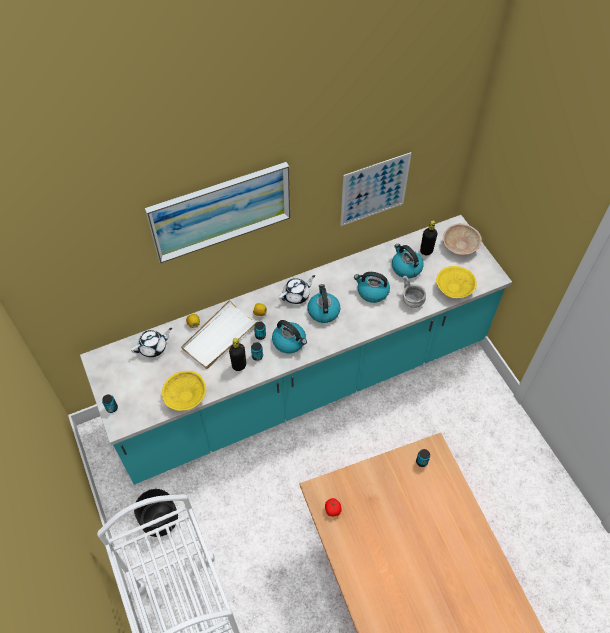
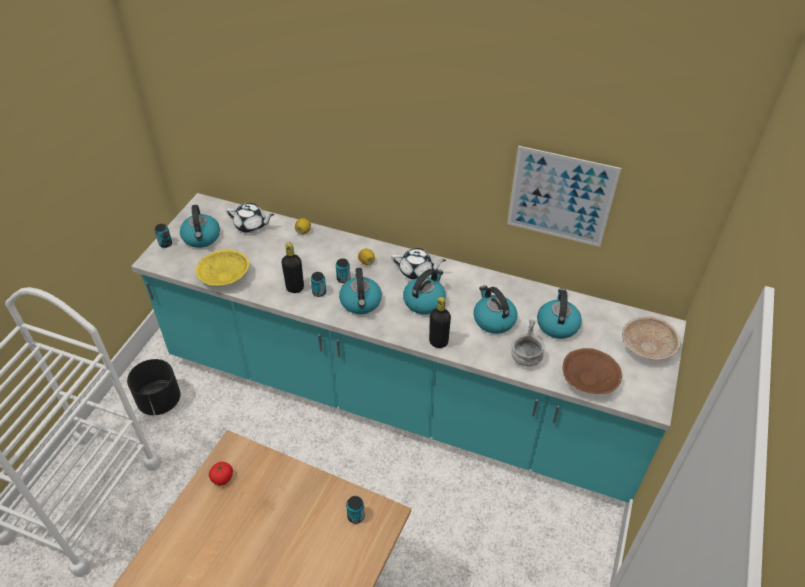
camera: 45 degrees right, 10 degrees down
picture [145,162,290,263] -> none
white tray [181,300,259,369] -> none
black bottle [420,221,437,255] -> black bottle moved to [429,297,451,348]
yellow bowl [436,266,477,298] -> brown bowl [562,348,622,394]
none -> kettle [180,205,220,248]

